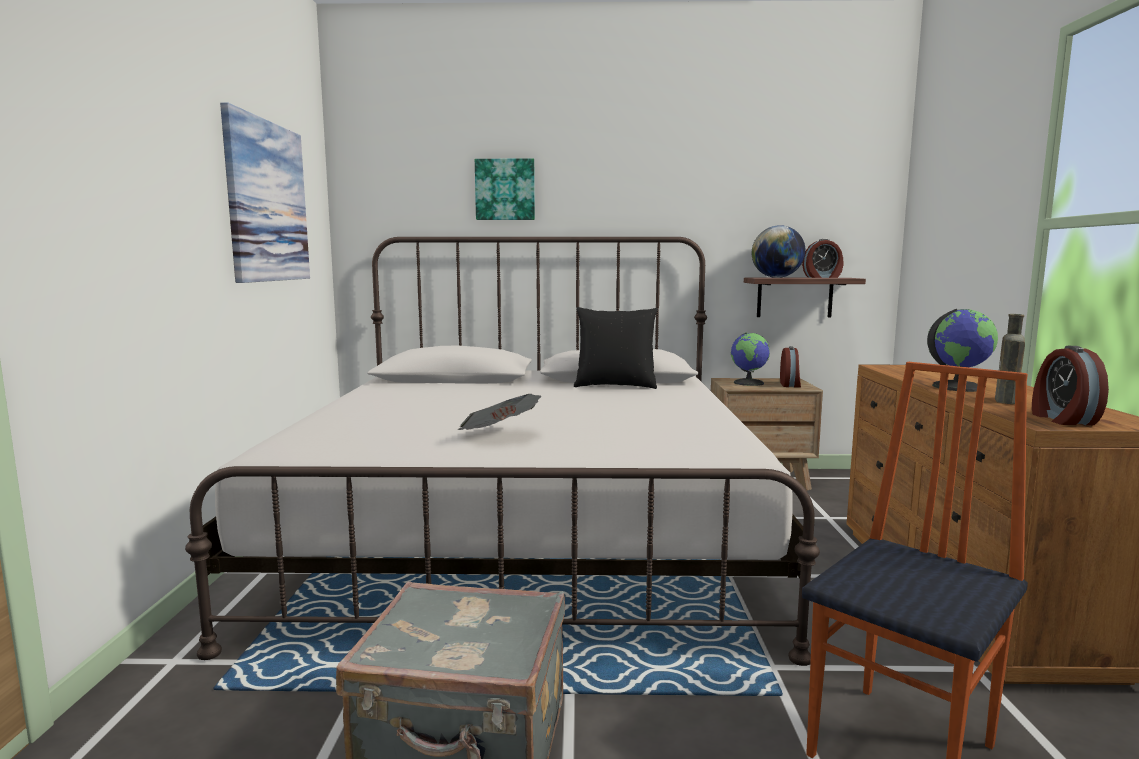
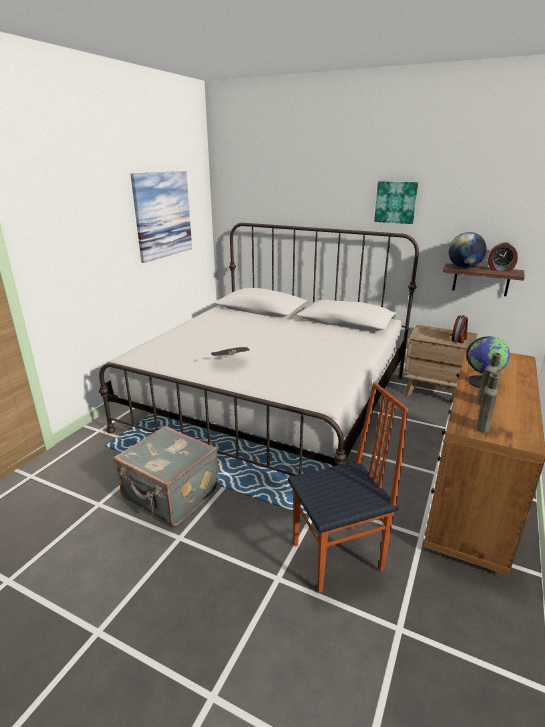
camera: 25 degrees right, 15 degrees up
picture [475,159,535,220] -> picture moved to [374,181,418,224]
black pillow [574,307,658,389] -> none
globe [731,332,770,386] -> none
alarm clock [1032,346,1109,425] -> brown bottle [476,374,500,433]

